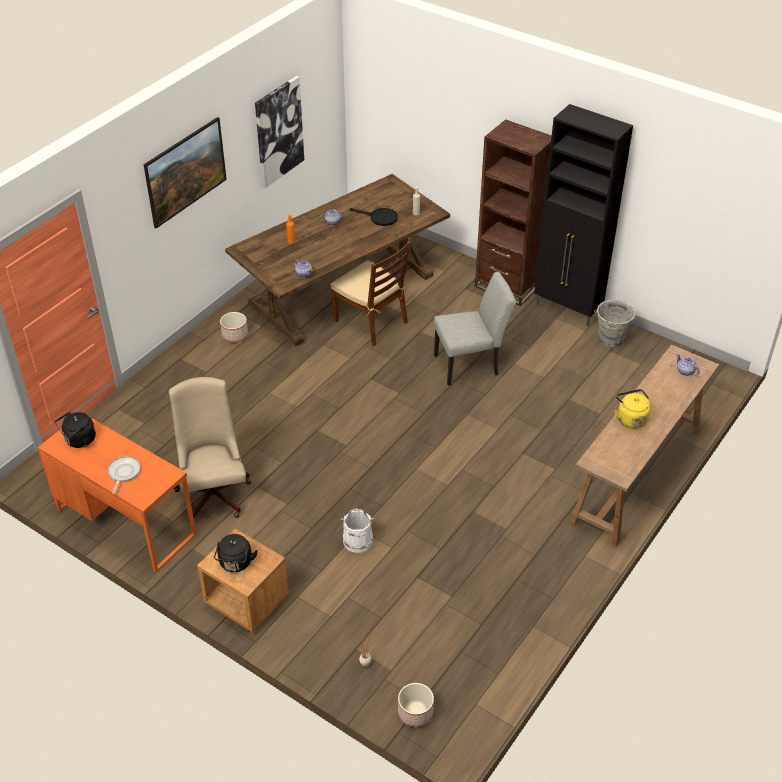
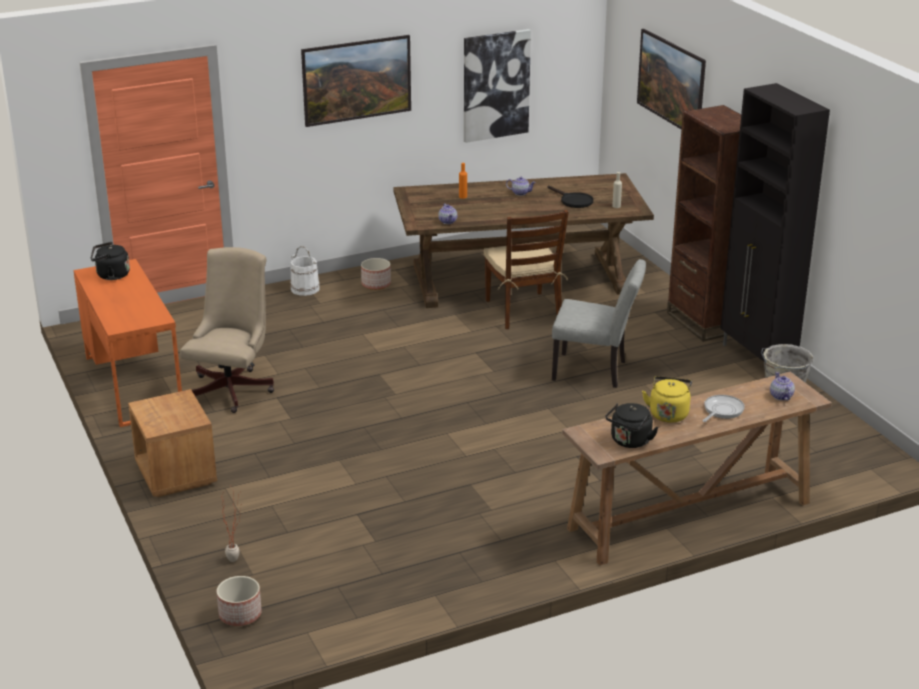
camera: 30 degrees right, 15 degrees down
frying pan [107,456,141,494] -> frying pan moved to [702,395,745,422]
black kettle [214,534,258,572] -> black kettle moved to [605,403,658,448]
white bucket [341,509,374,553] -> white bucket moved to [290,246,320,296]
none -> picture [637,29,706,129]

